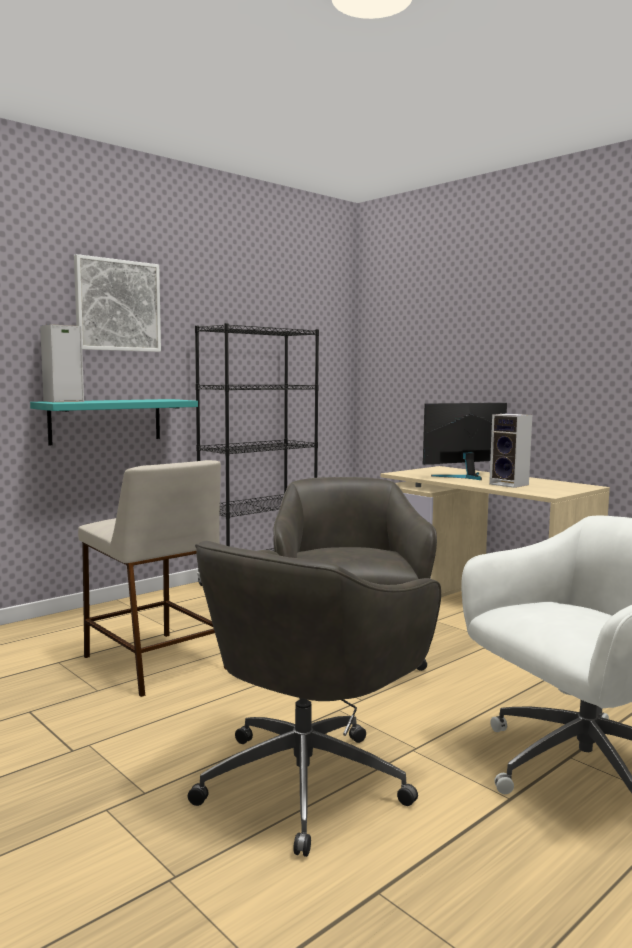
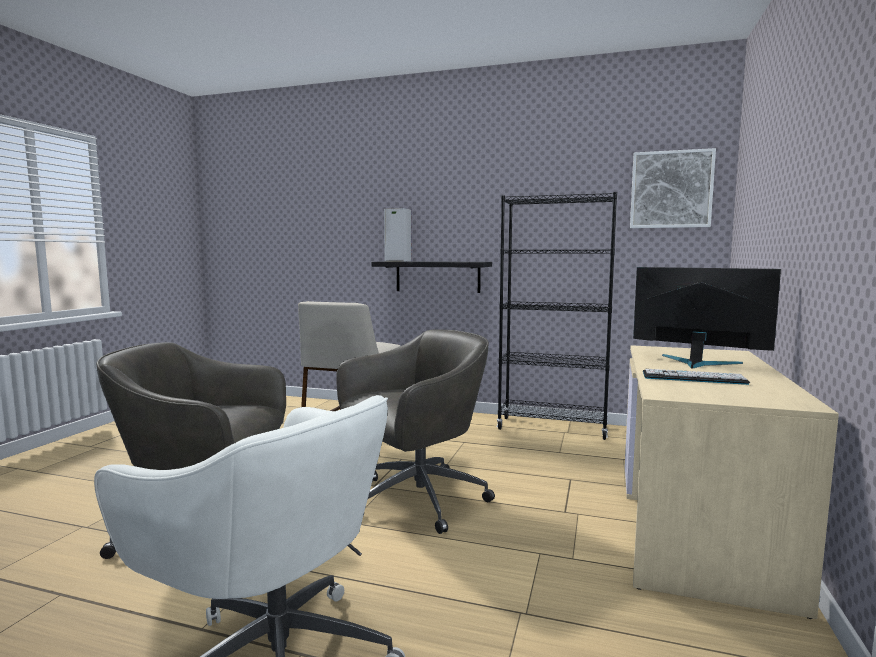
camera: 60 degrees right, 0 degrees up
turquoise shelf [30,399,198,445] -> black shelf [371,261,492,293]
picture [74,254,161,352] -> picture moved to [630,148,716,228]
speaker [489,414,532,488] -> keyboard [643,369,750,385]

